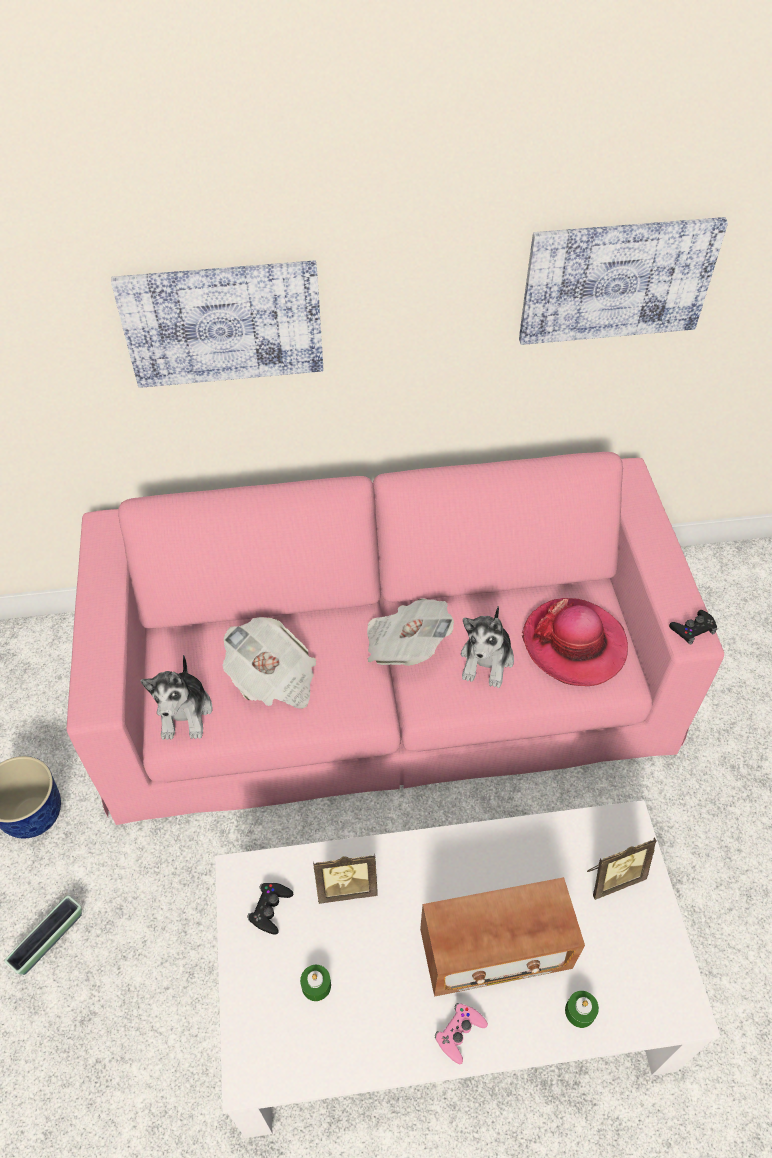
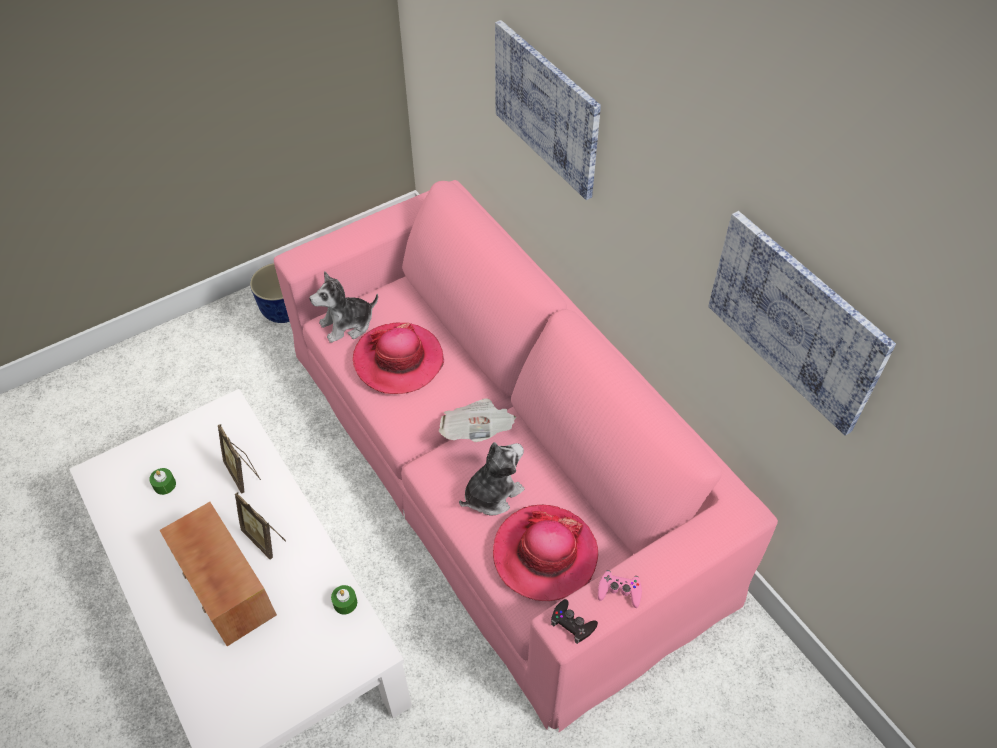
camera: 65 degrees right, 0 degrees up
planter [4,895,82,975] -> none
newspaper [222,617,316,709] -> hat [353,323,444,394]
black game controller [247,883,293,935] -> none
pink game controller [435,1003,488,1064] -> pink game controller moved to [598,570,642,608]
plush toy [461,606,514,688] -> plush toy turned 150 degrees clockwise [459,442,525,516]
green candle [565,991,599,1028] -> green candle moved to [331,585,357,615]
picture frame [587,838,656,900] -> picture frame moved to [235,492,286,560]

